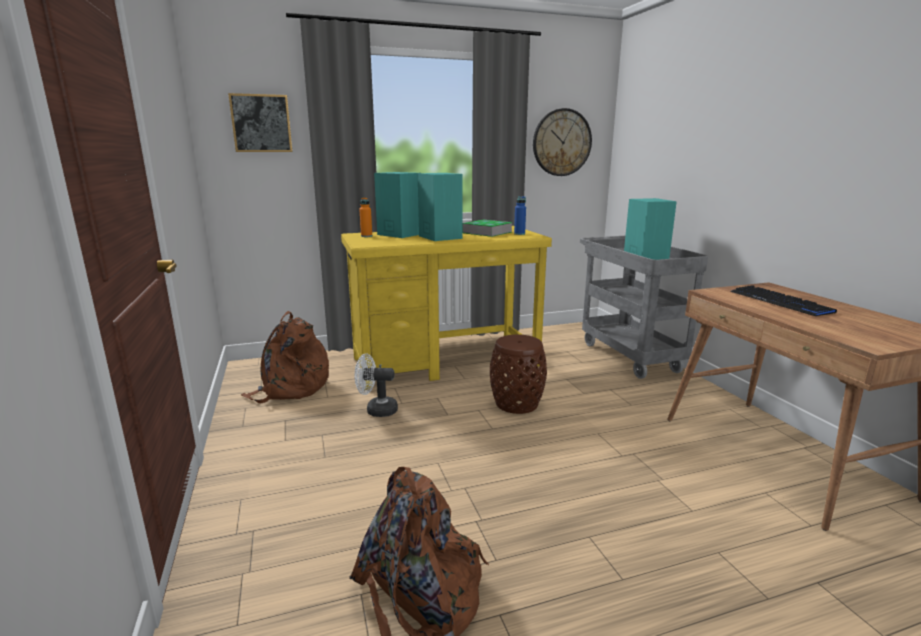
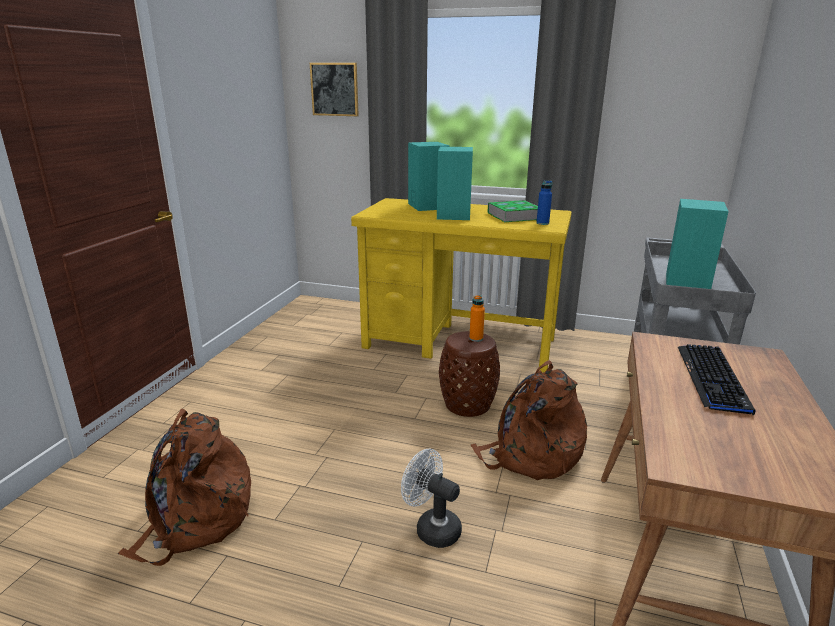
camera: 35 degrees right, 5 degrees up
brown backpack [241,311,329,403] -> brown backpack moved to [471,360,587,480]
white fan [355,353,398,417] -> white fan moved to [401,449,462,548]
orange bottle [359,197,372,237] -> orange bottle moved to [469,295,485,342]
wall clock [533,108,592,176] -> none

